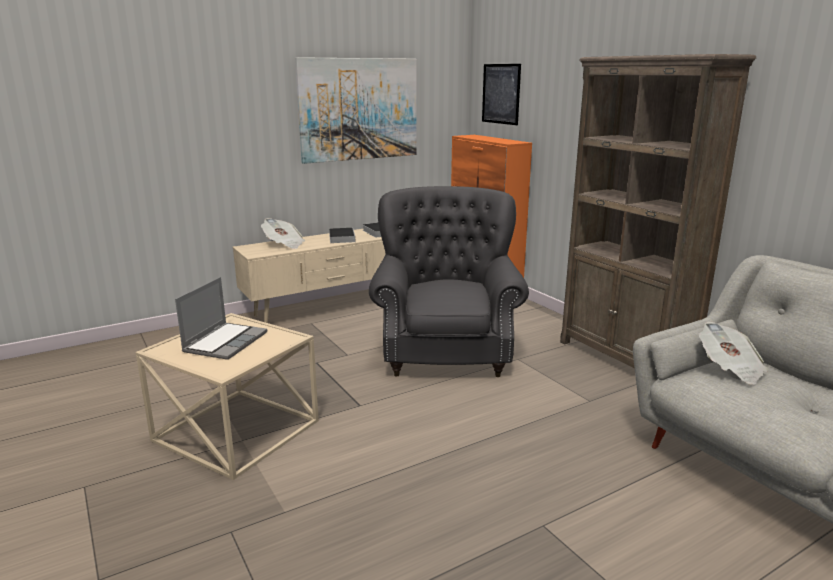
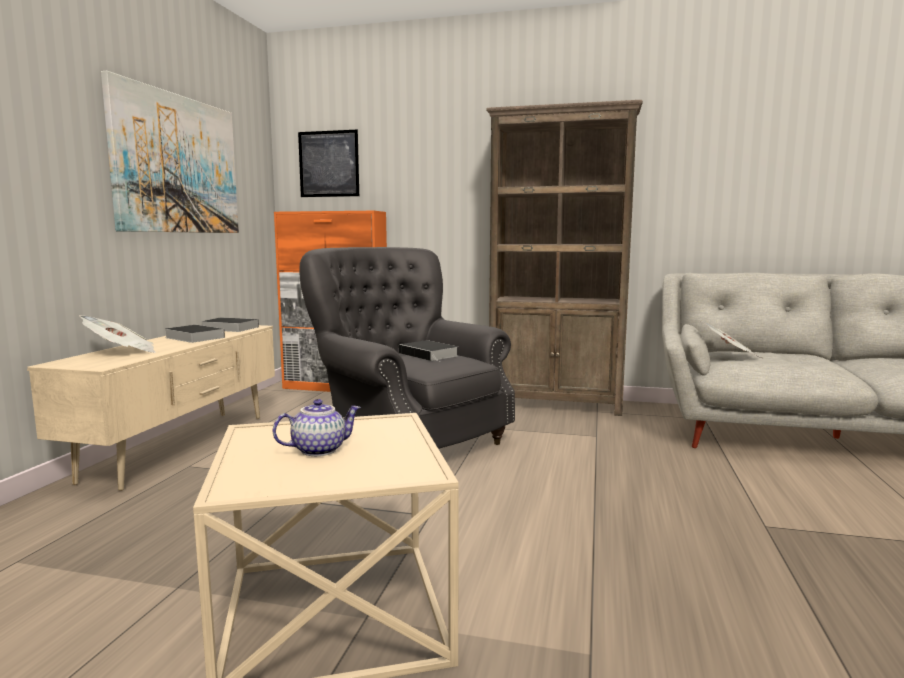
camera: 45 degrees left, 10 degrees down
laptop [175,277,267,360] -> teapot [273,399,361,456]
none -> book [399,340,458,362]

